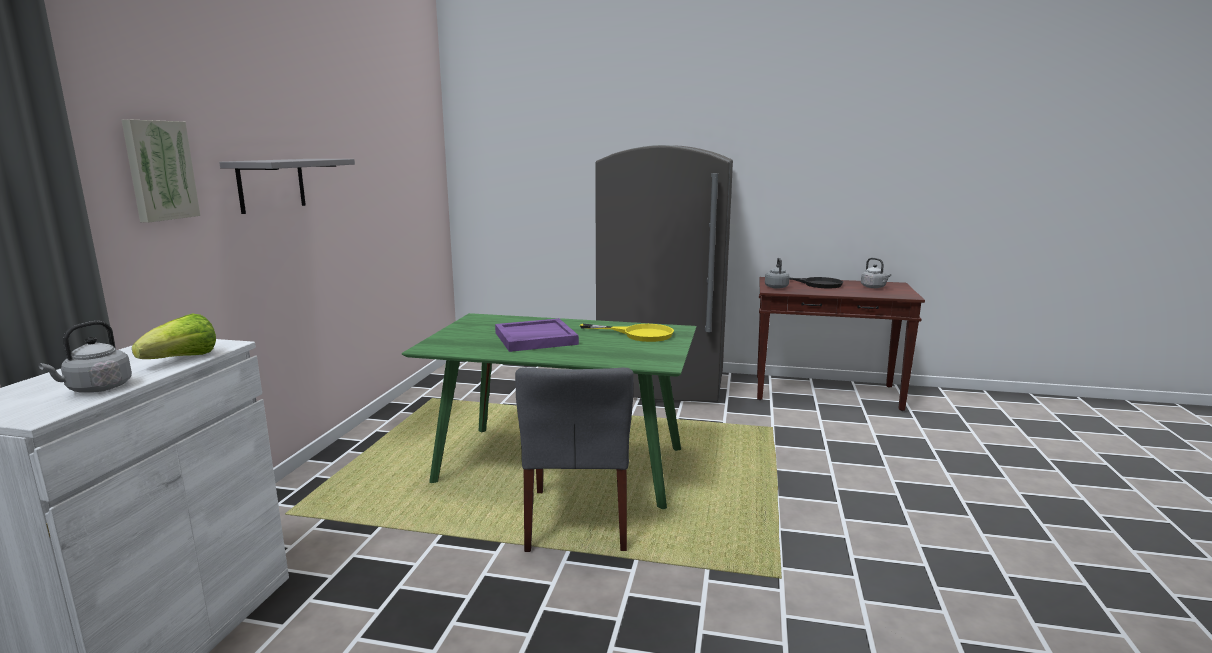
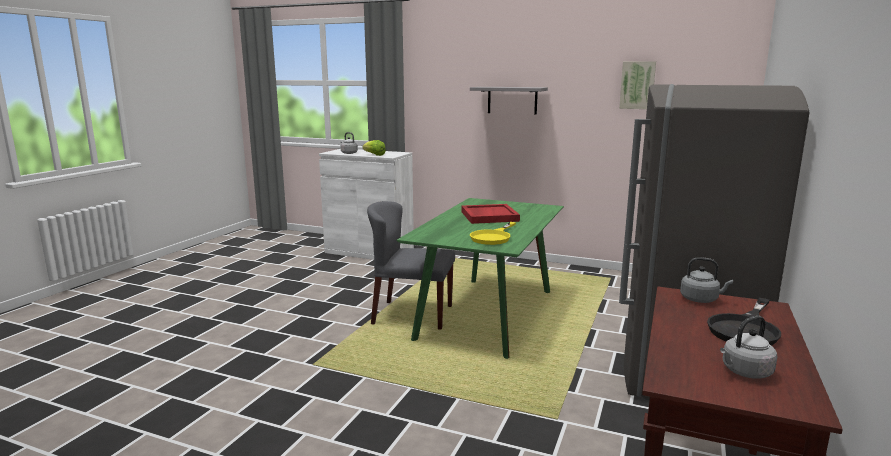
camera: 100 degrees right, 0 degrees up
picture [121,119,200,223] -> picture moved to [619,61,656,109]
purple tray [495,318,579,352] -> red tray [461,204,520,224]

